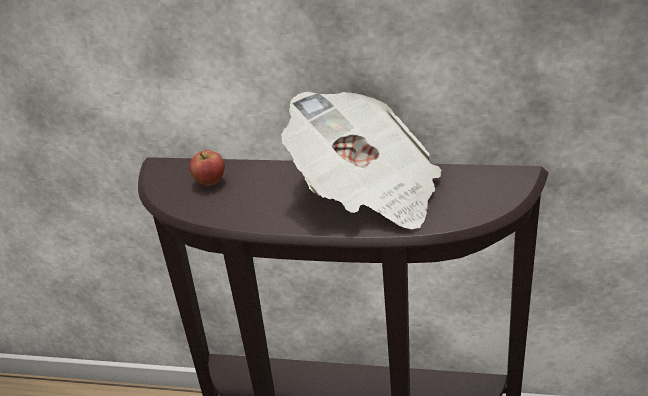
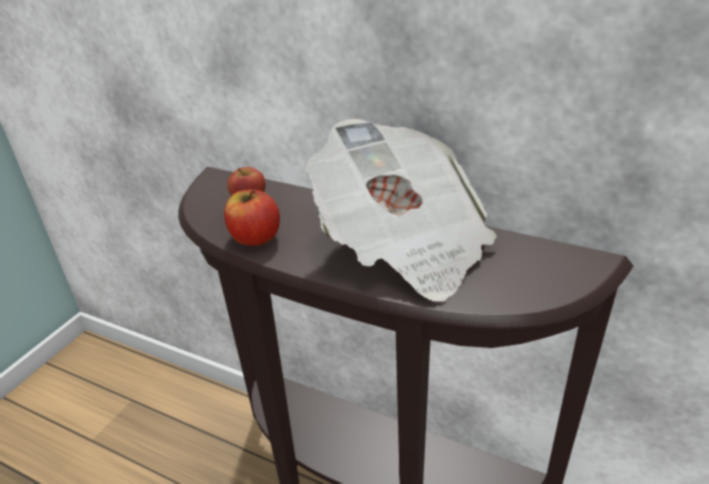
camera: 15 degrees right, 0 degrees up
none -> apple [224,189,280,246]

